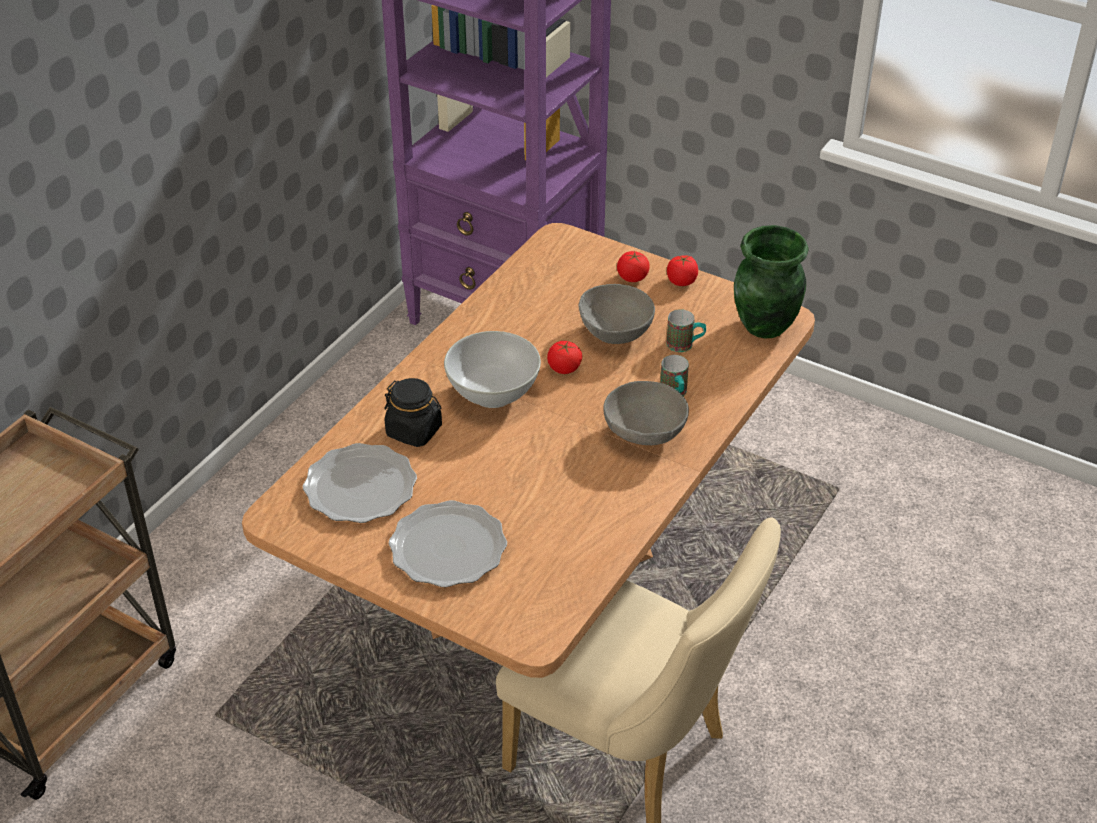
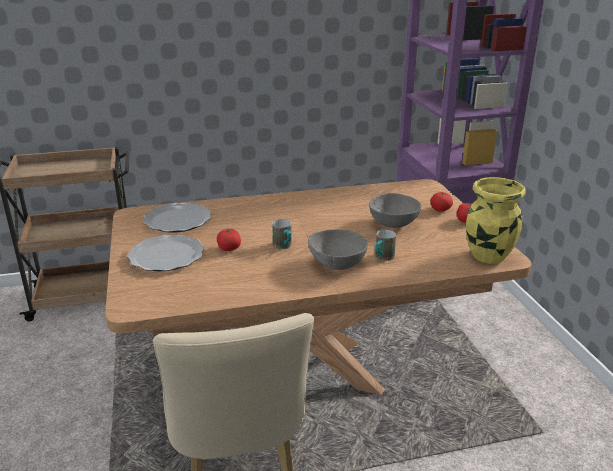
camera: 45 degrees right, 15 degrees down
black jar [384,378,442,447] -> none
white bowl [444,331,541,408] -> none
tomato [547,341,582,374] -> tomato moved to [217,229,241,251]
mug [666,309,706,352] -> mug moved to [272,219,292,249]
green vase [734,225,809,338] -> yellow vase [466,177,526,264]

